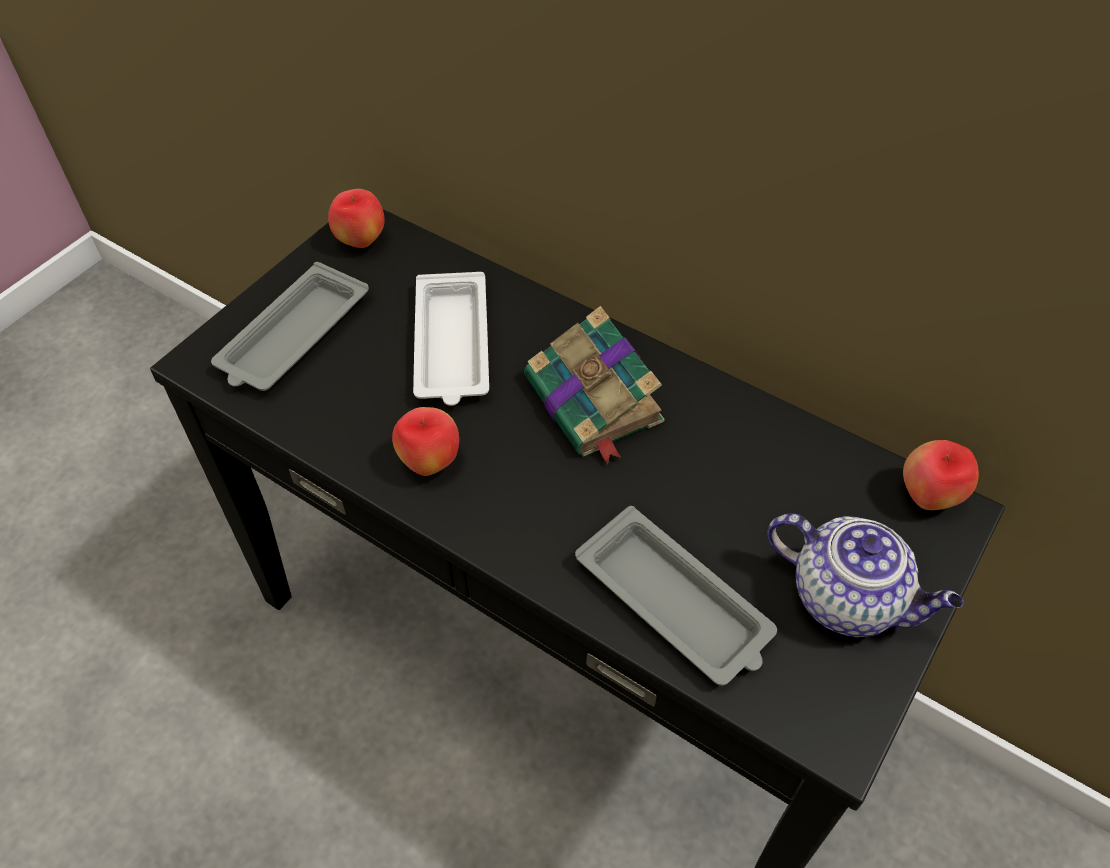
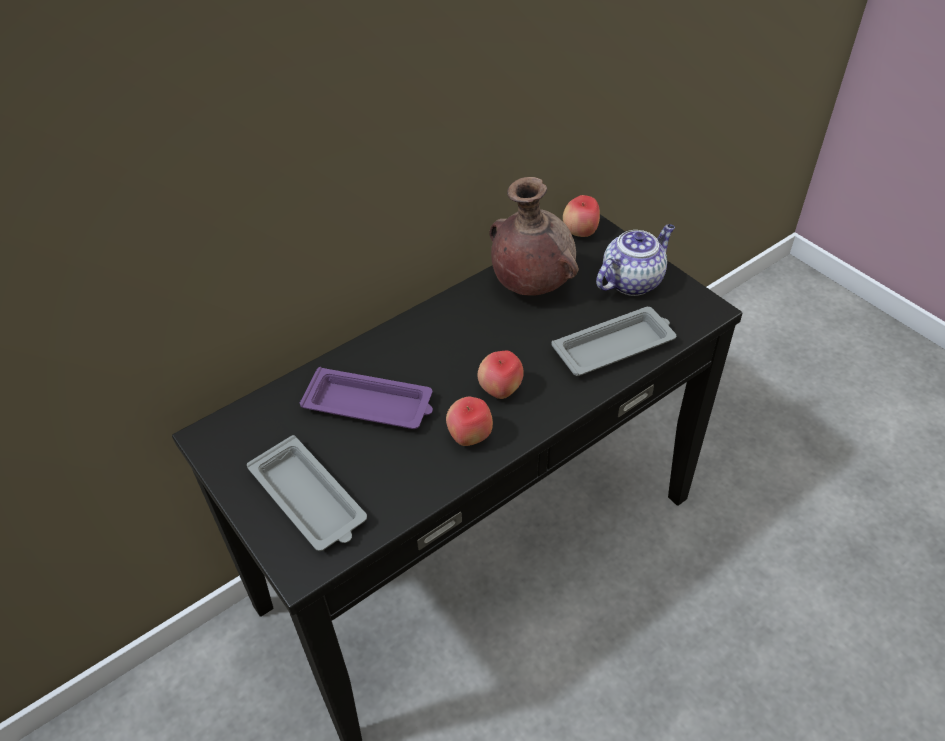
camera: 70 degrees left, 5 degrees down
apple [328,189,385,248] -> apple moved to [478,351,524,399]
white tray [413,272,489,406] -> purple tray [300,367,433,429]
book [524,306,665,464] -> none
none -> brown vase [489,177,579,295]

